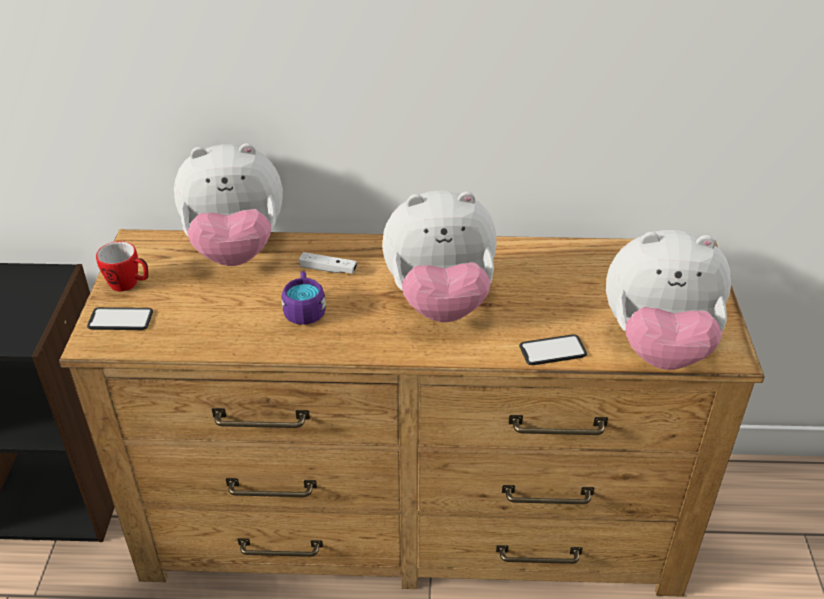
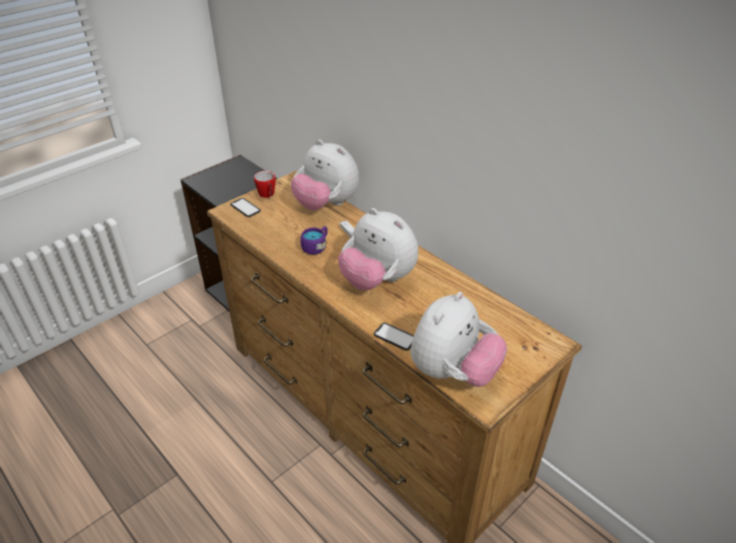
camera: 45 degrees right, 0 degrees up
plush toy [606,230,731,370] -> plush toy turned 105 degrees counterclockwise [410,292,507,387]

